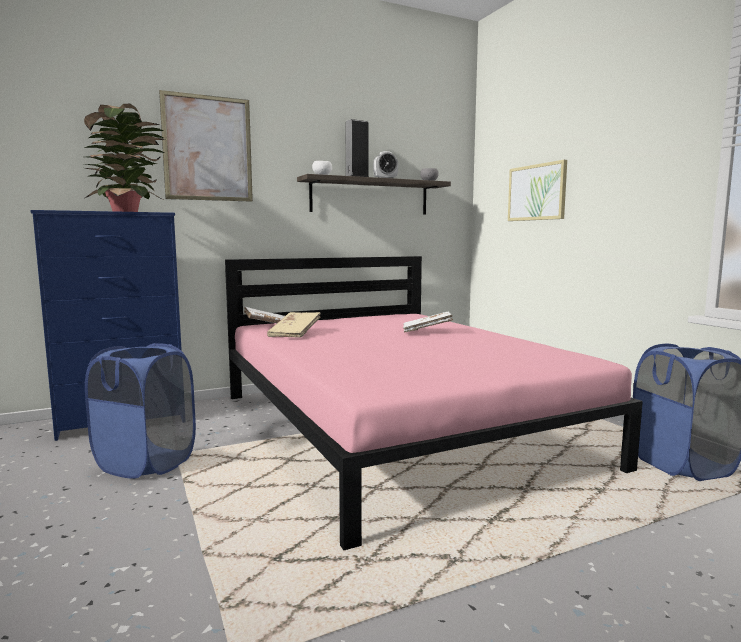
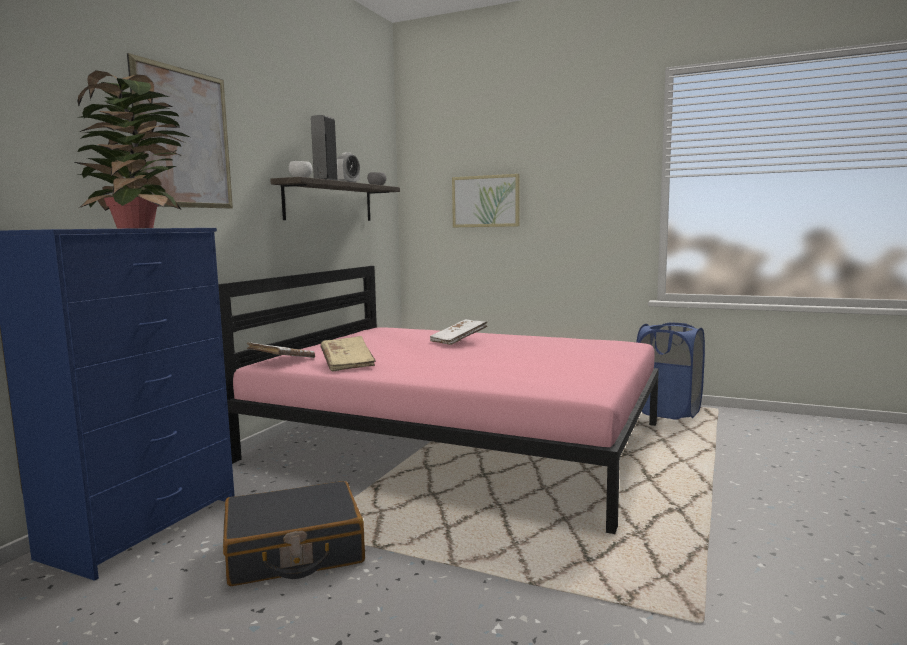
camera: 40 degrees left, 0 degrees up
blue laundry basket [85,343,196,479] -> black suitcase [223,481,365,586]

